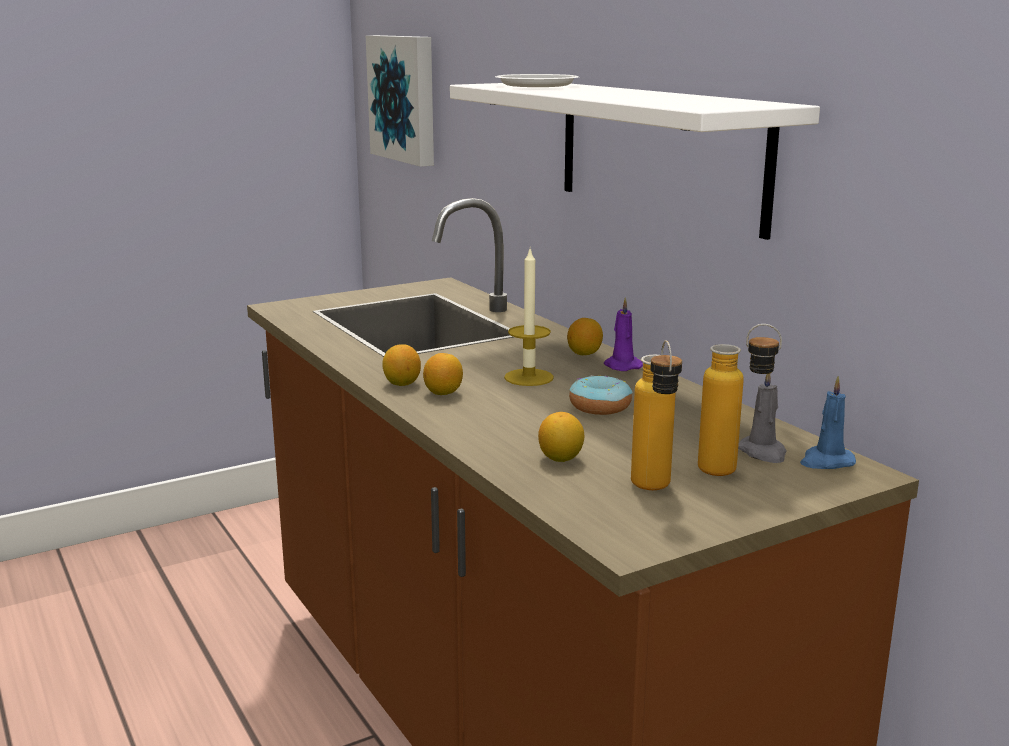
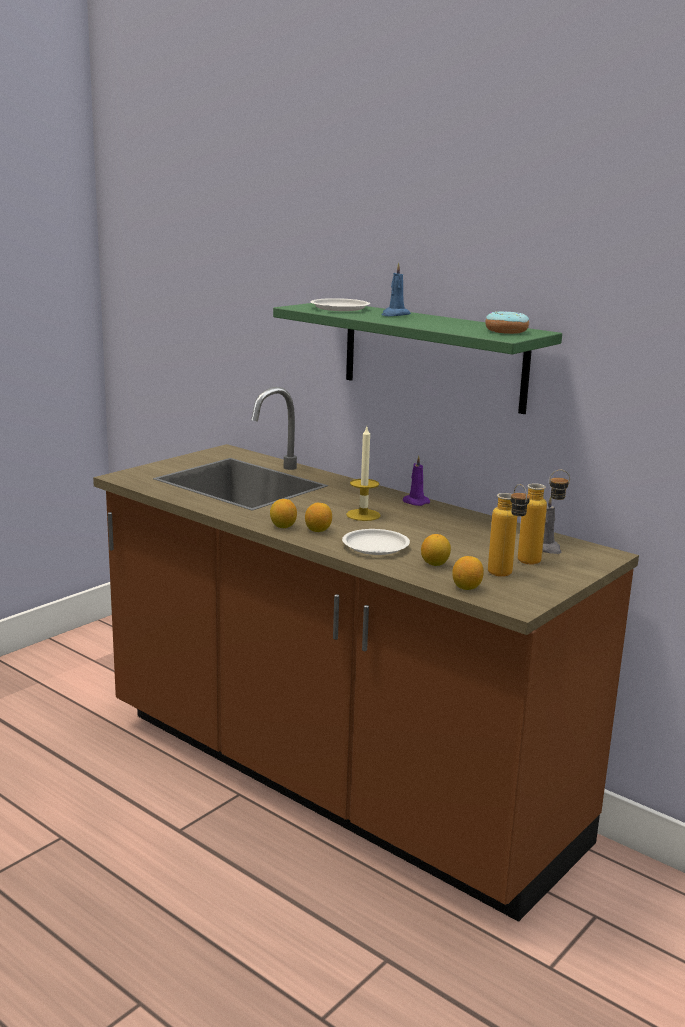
camera: 20 degrees left, 0 degrees up
picture [366,35,434,167] -> none
white shelf [450,83,820,240] -> green shelf [273,303,562,414]
lemon [567,318,603,355] -> lemon moved to [452,556,484,590]
donut [569,375,633,415] -> donut moved to [485,311,529,334]
blue candle [800,376,856,469] -> blue candle moved to [382,262,411,316]
none -> white plate [342,529,410,555]

